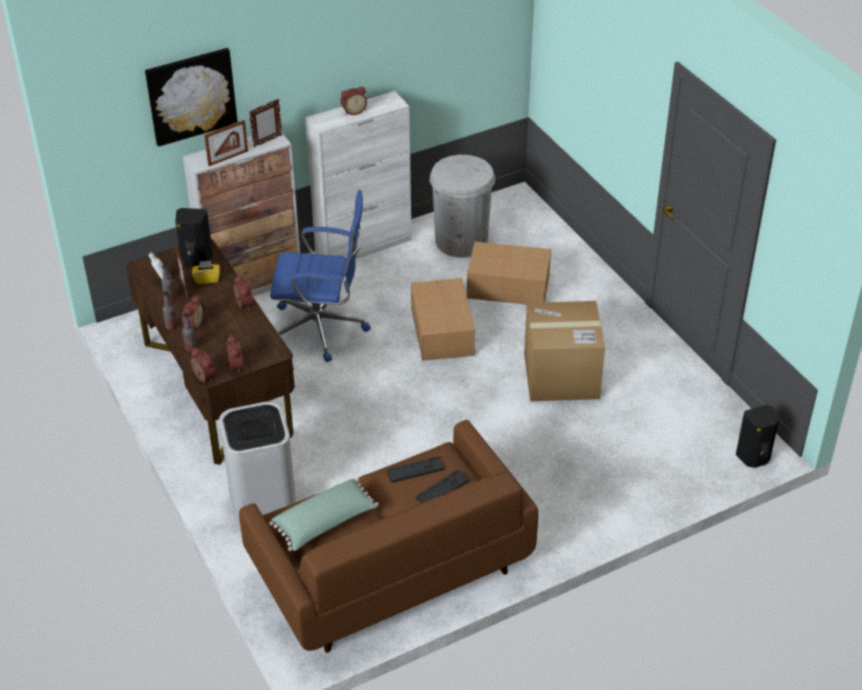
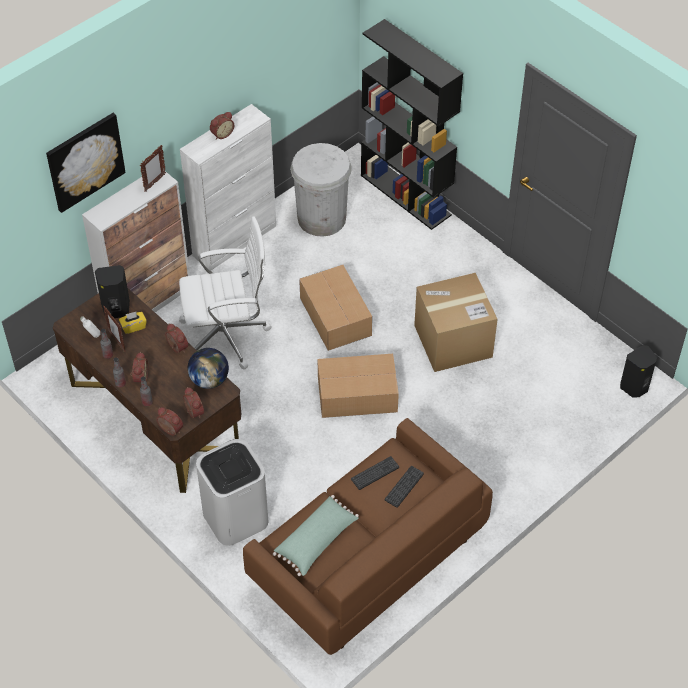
camera: 15 degrees left, 10 degrees up
picture frame [204,120,248,166] -> none
blue office chair [270,190,371,362] -> white office chair [179,216,272,370]
cardboard box [467,242,551,305] -> cardboard box moved to [317,354,399,418]
none -> globe [188,348,229,389]
none -> black bookcase [361,19,463,230]

